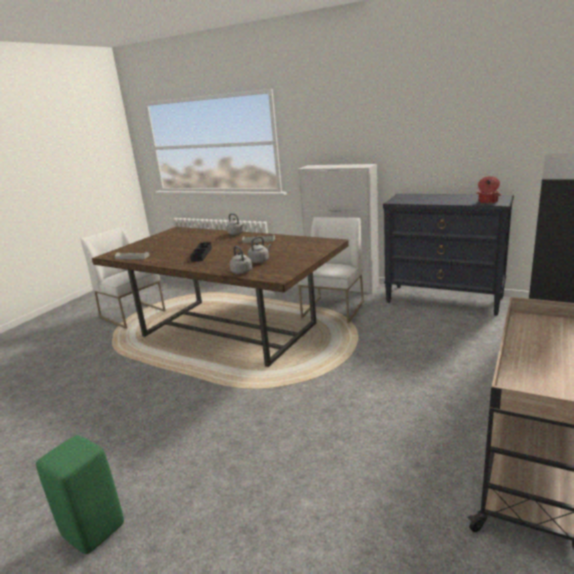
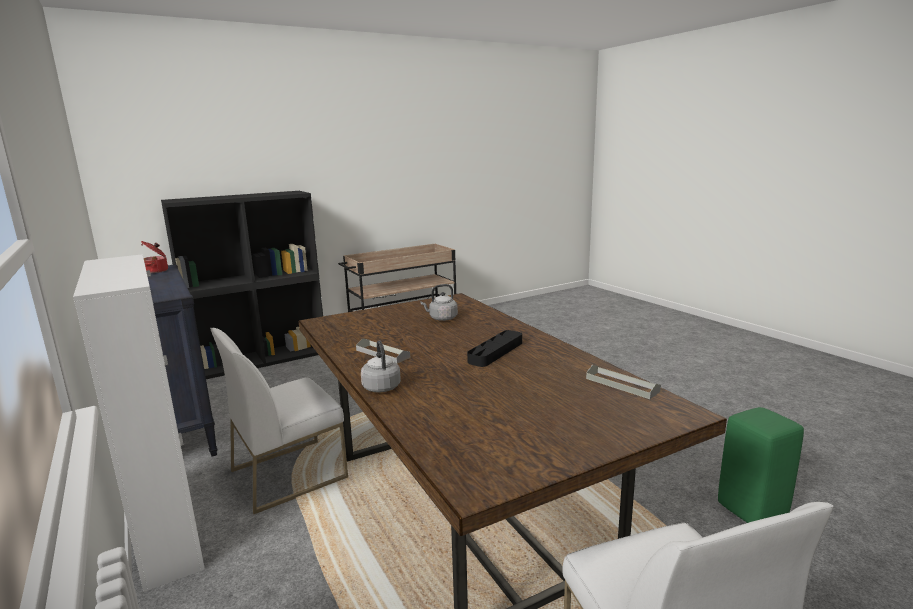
camera: 150 degrees left, 5 degrees down
green stool [36,435,124,554] -> green stool moved to [718,407,804,523]
grey kettle [230,246,252,274] -> none

